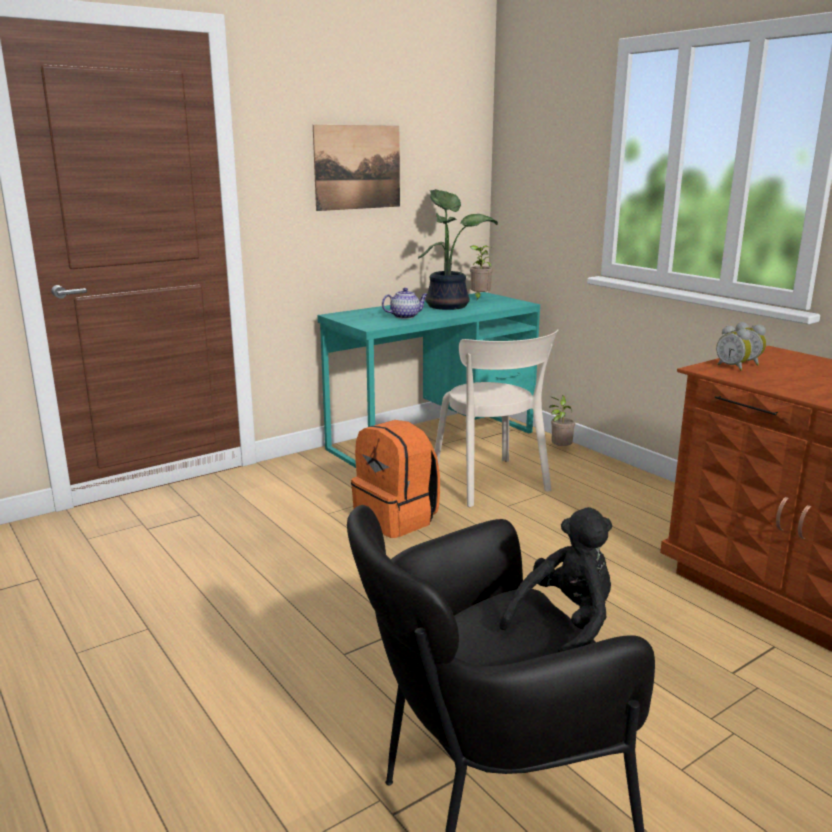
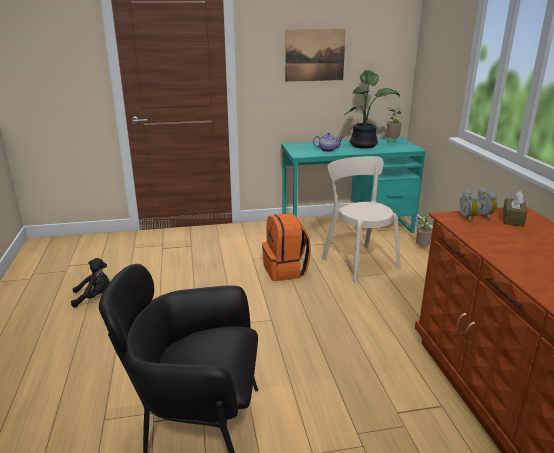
camera: 25 degrees right, 5 degrees up
beige chair [435,329,559,507] -> beige chair turned 150 degrees clockwise [322,156,401,282]
black plush toy [499,507,612,652] -> black plush toy moved to [71,258,110,308]
none -> brown tissue box [503,191,527,227]

